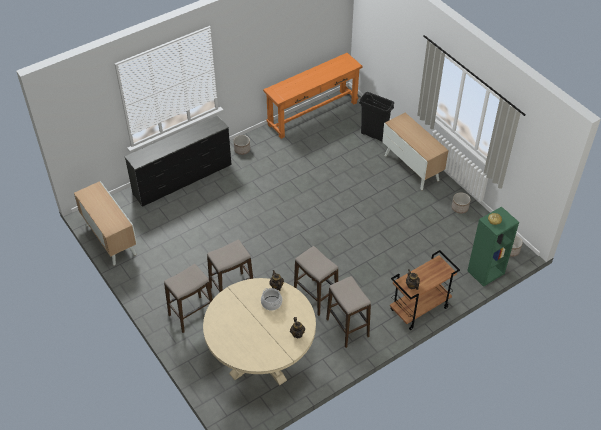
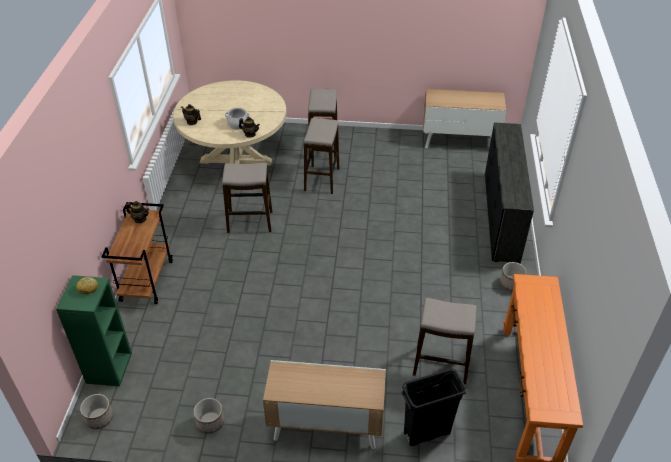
camera: 130 degrees right, 5 degrees down
stool [326,276,371,348] -> stool moved to [413,298,477,384]

